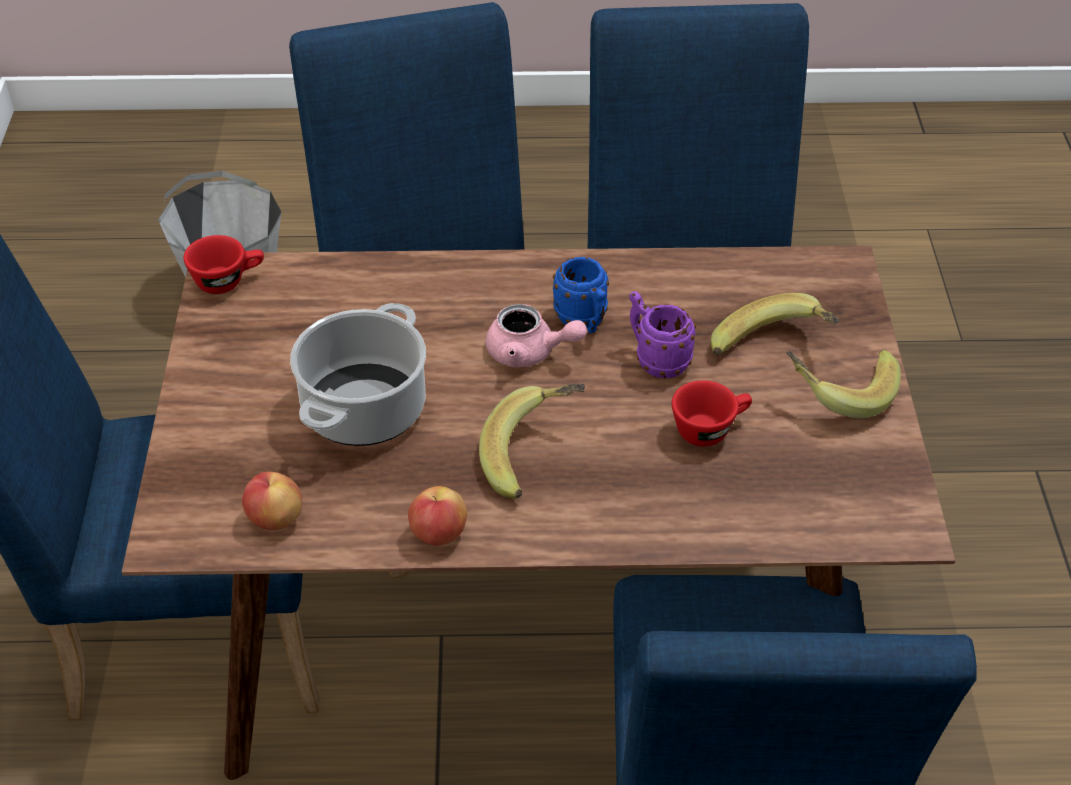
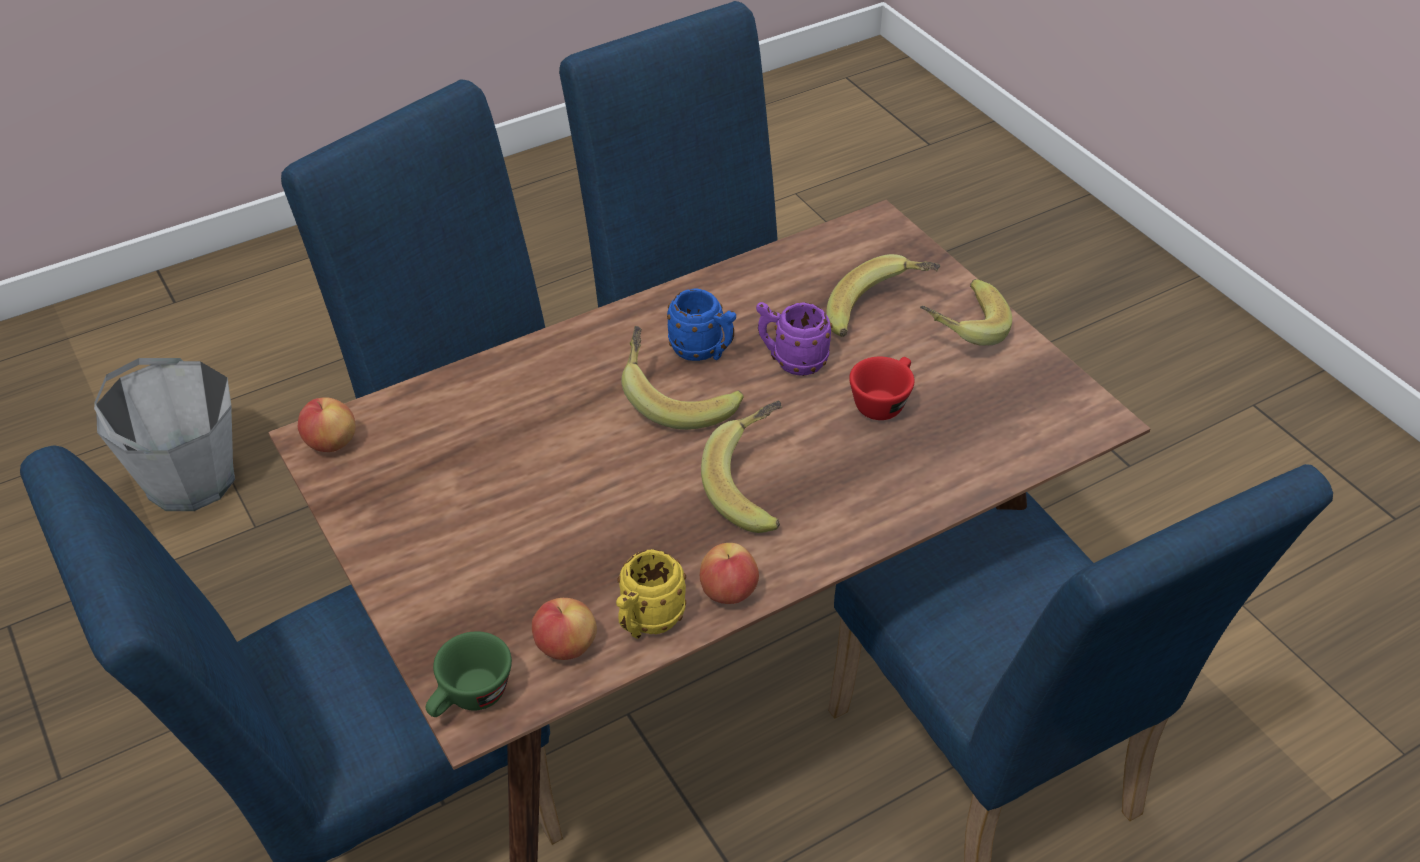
camera: 30 degrees left, 0 degrees up
red cup [184,235,264,294] -> apple [298,397,356,452]
cooking pot [290,303,426,446] -> none
pink teapot [486,304,587,368] -> banana [621,326,744,430]
none -> green cup [426,631,512,717]
none -> yellow mug [616,549,686,639]

